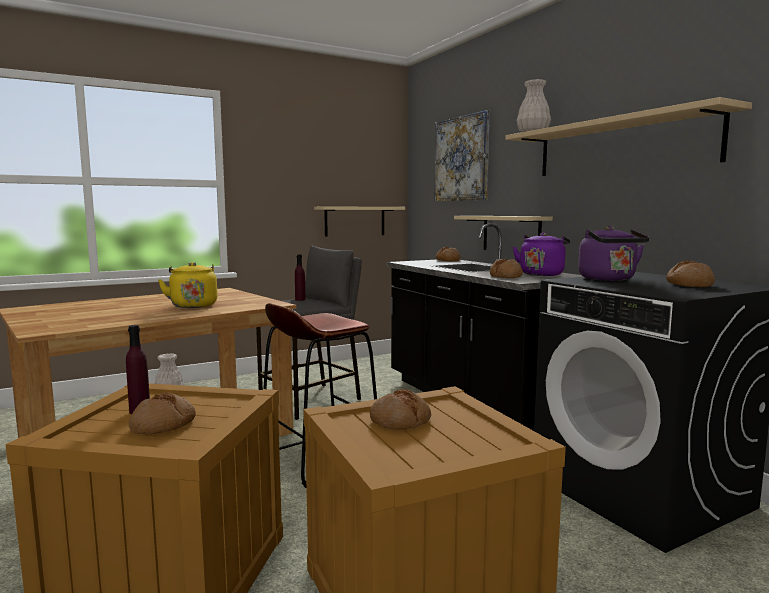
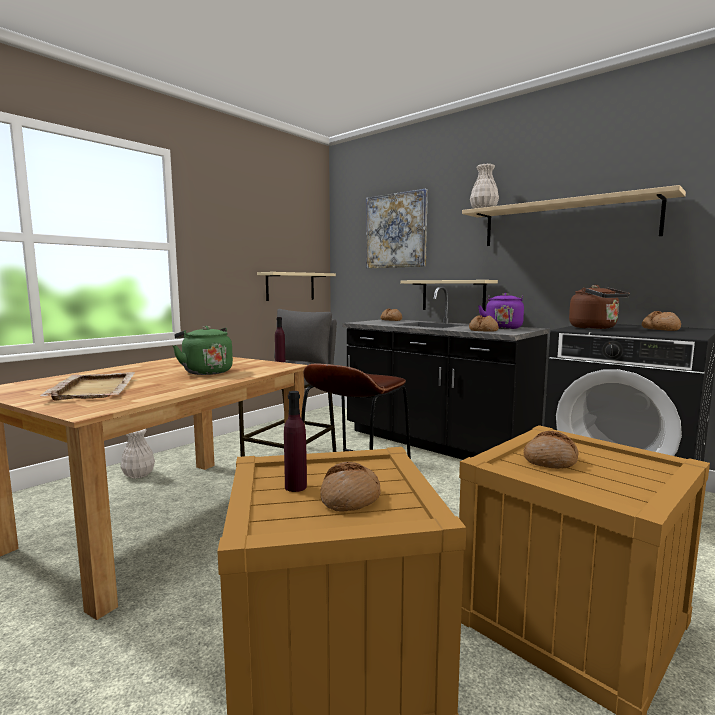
camera: 20 degrees left, 0 degrees up
yellow kettle [158,262,218,308] -> green kettle [173,326,233,375]
purple kettle [578,226,649,281] -> brown kettle [569,285,630,329]
none -> beige tray [40,372,135,401]

